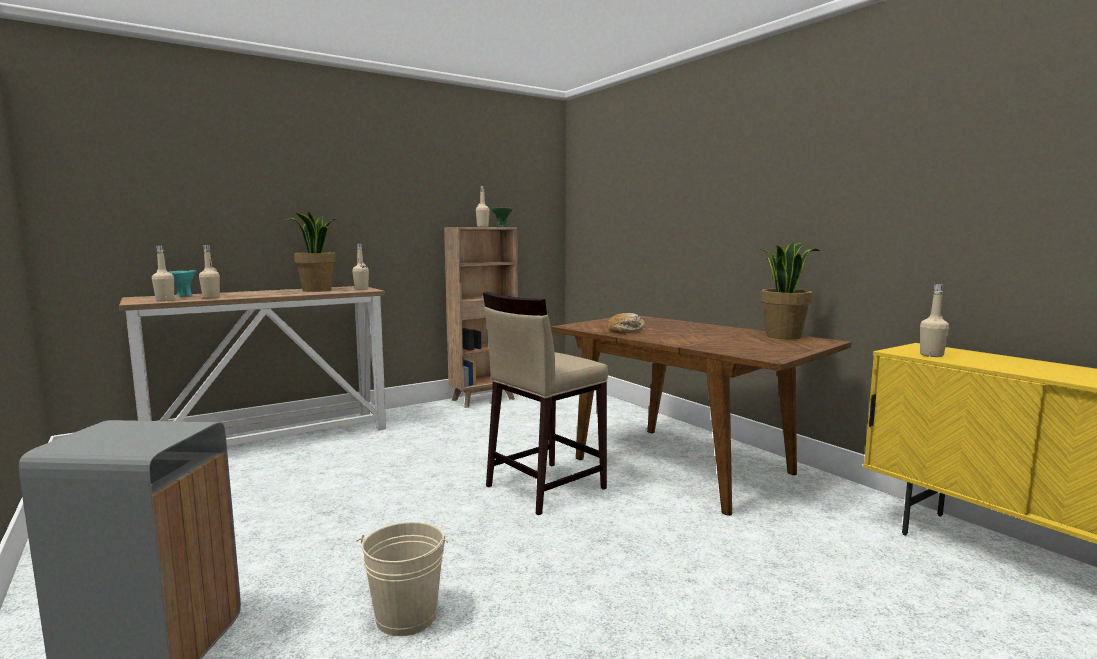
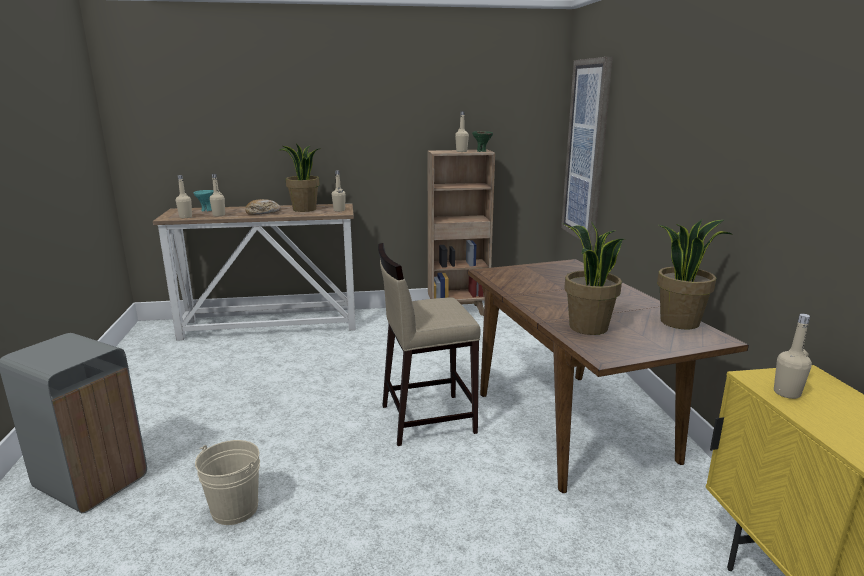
camera: 25 degrees right, 10 degrees up
bread [608,313,645,334] -> bread moved to [246,199,281,215]
none -> picture [561,57,613,246]
none -> potted plant [563,223,624,335]

